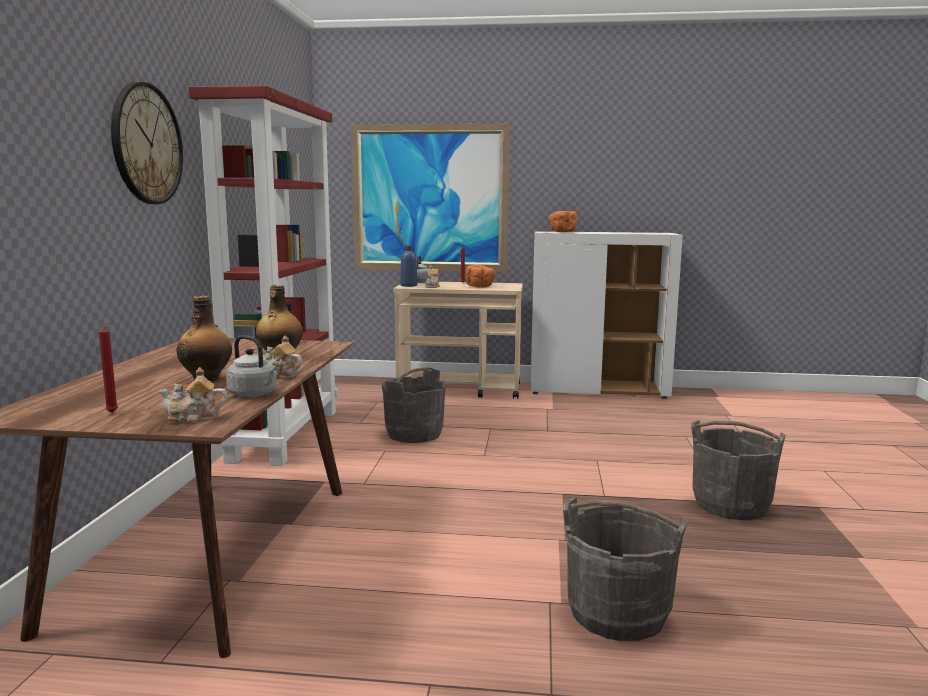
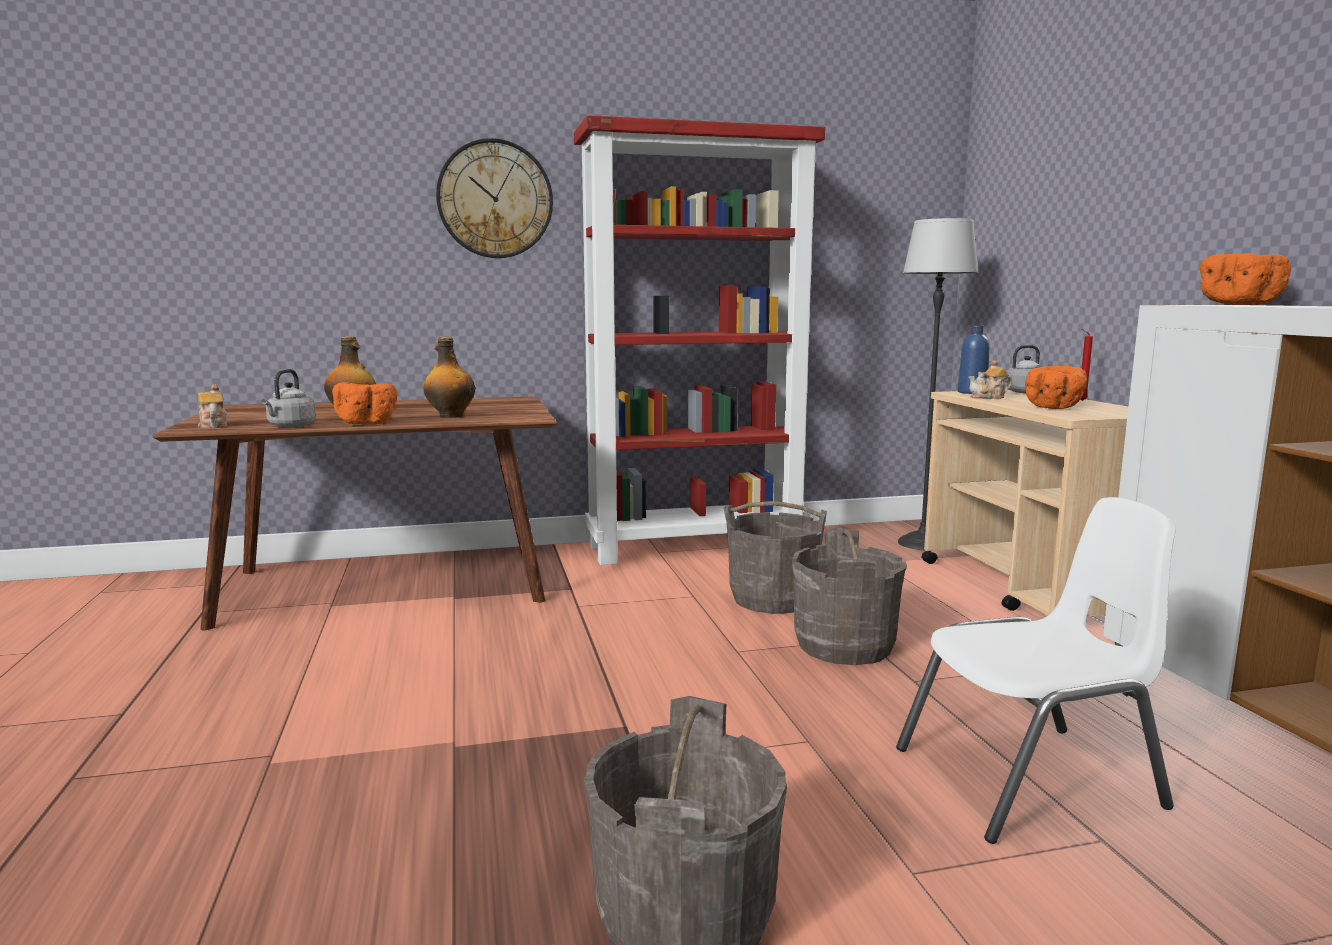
camera: 70 degrees right, 0 degrees up
red candle [99,320,118,413] -> none
teapot [263,335,302,379] -> orange bowl [332,382,398,424]
picture [351,123,510,272] -> none
grey bucket [563,497,688,641] -> grey bucket moved to [792,528,907,665]
none -> white chair [896,497,1176,844]
none -> floor lamp [898,218,978,551]

